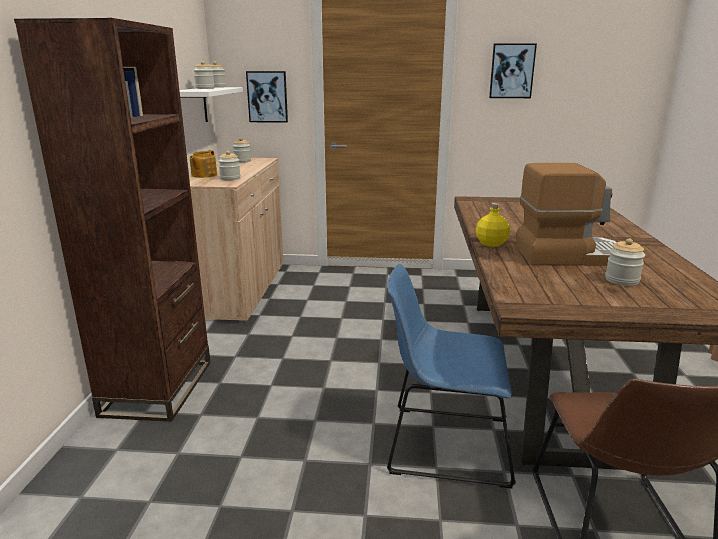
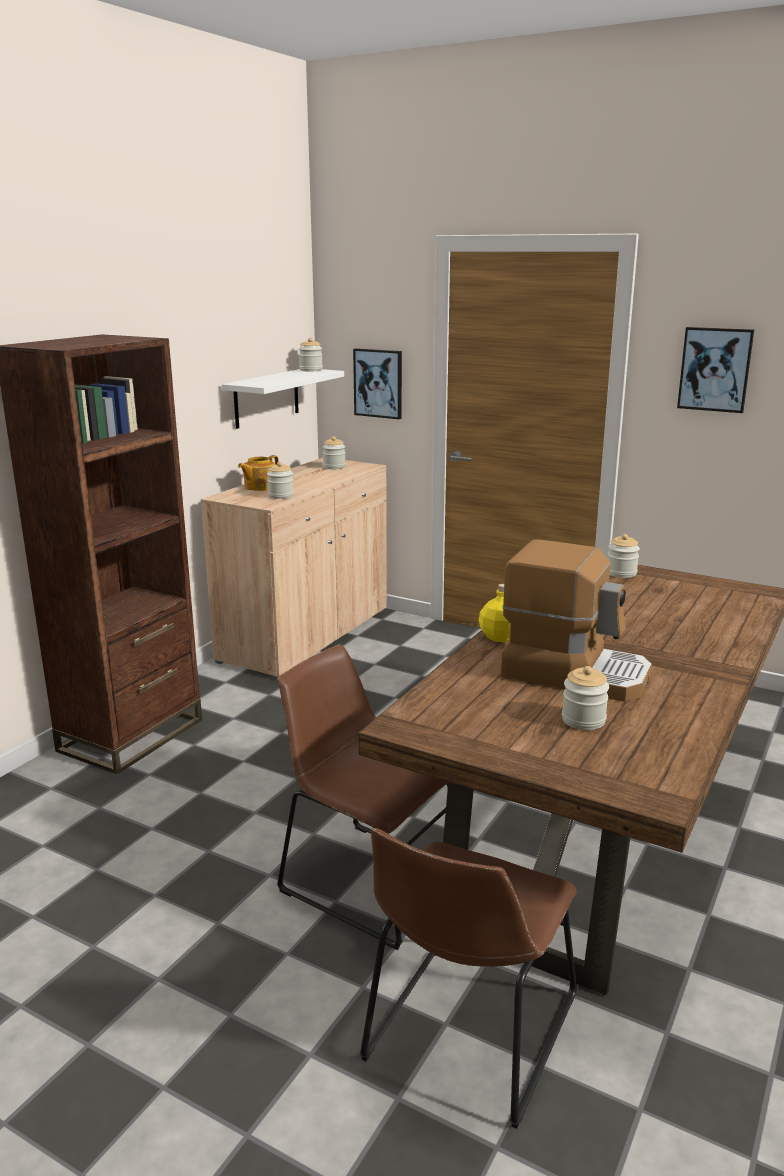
camera: 25 degrees right, 0 degrees up
jar [193,61,215,89] -> jar moved to [608,534,640,578]
blue chair [387,264,516,489] -> brown chair [277,644,448,950]

